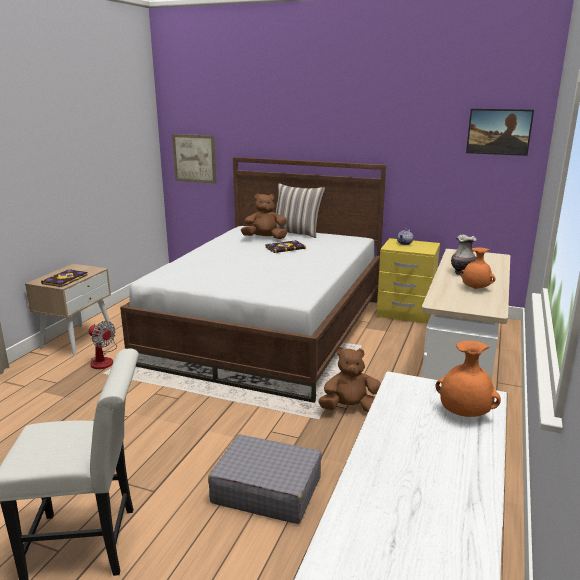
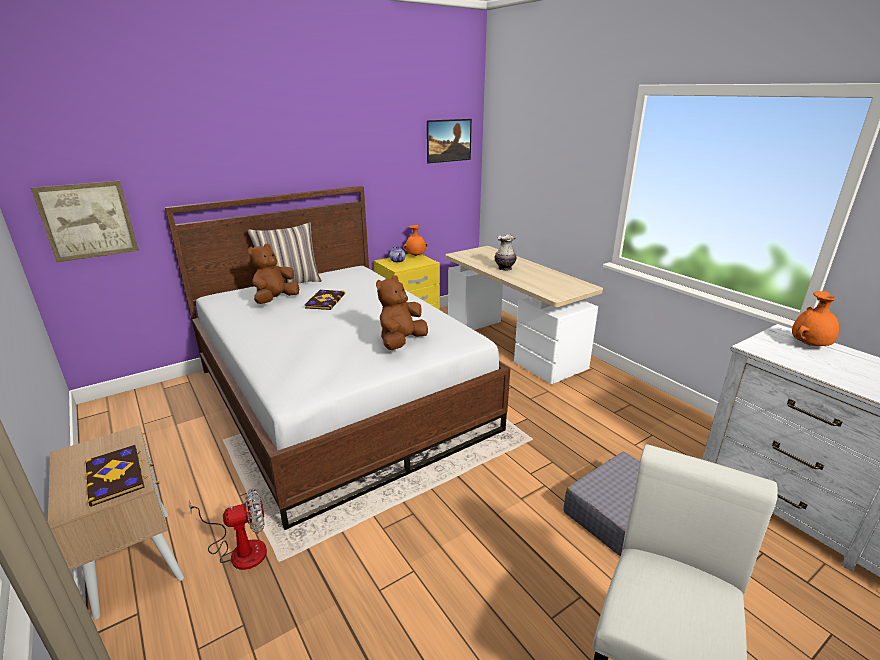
camera: 55 degrees left, 5 degrees up
brown plush toy [318,347,381,412] -> brown plush toy moved to [376,275,428,350]
orange vase [460,248,495,289] -> orange vase moved to [403,225,428,256]

